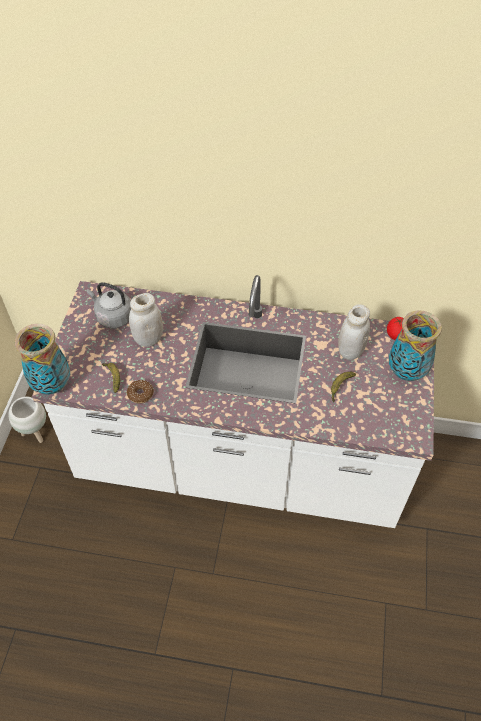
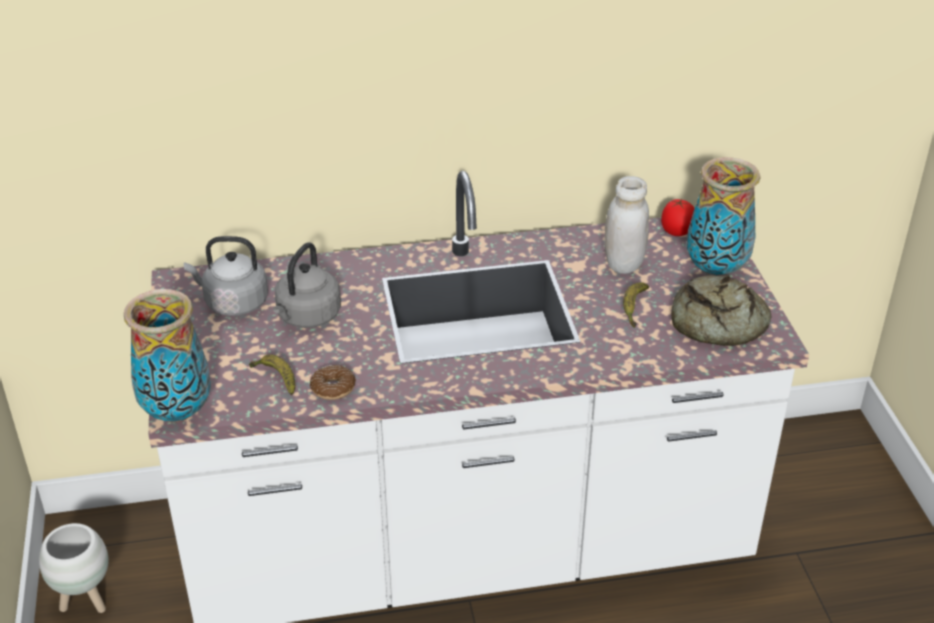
camera: 20 degrees left, 15 degrees down
white jar [129,293,163,347] -> grey kettle [273,243,341,328]
none -> bread [671,275,772,346]

